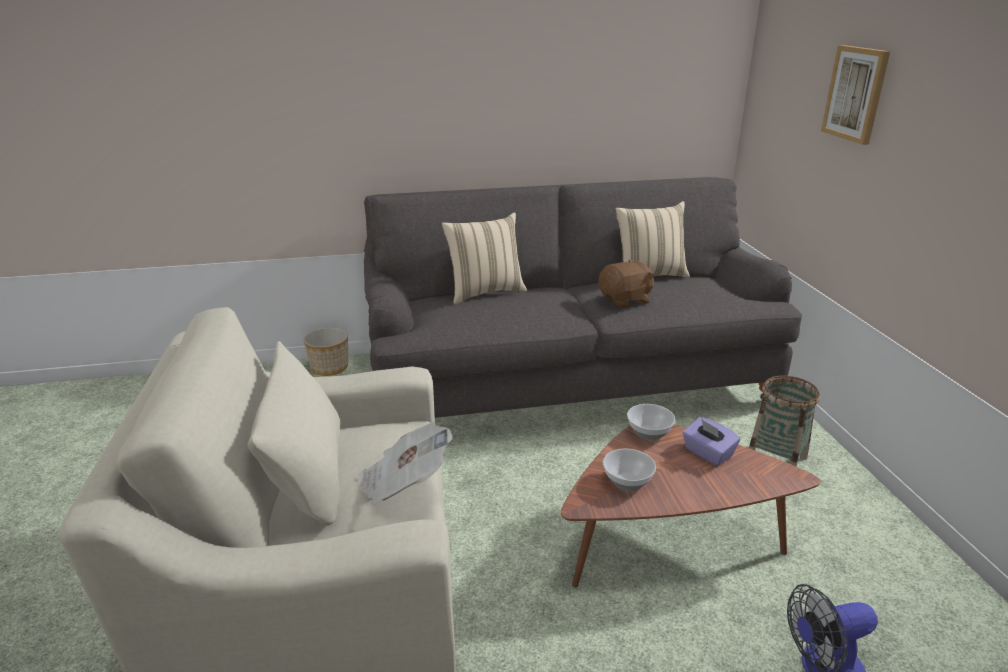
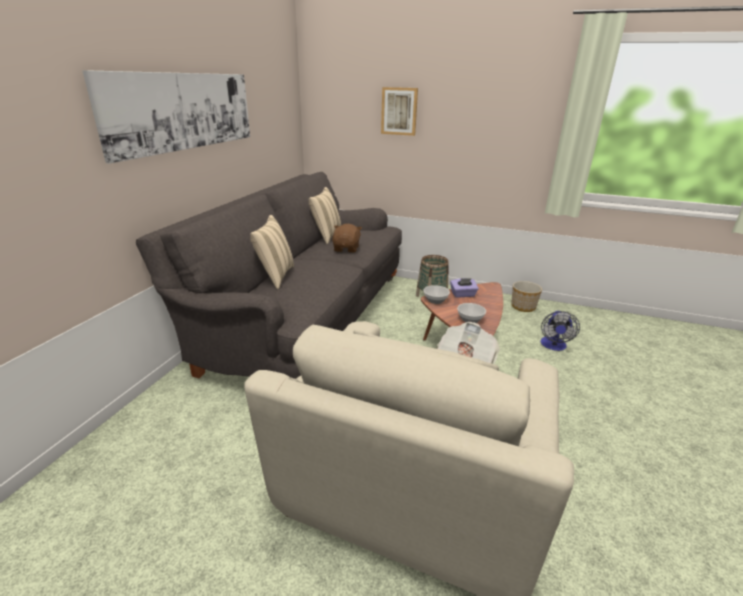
camera: 60 degrees left, 0 degrees up
planter [303,327,348,376] -> planter moved to [511,281,542,312]
none -> picture [82,70,250,164]

